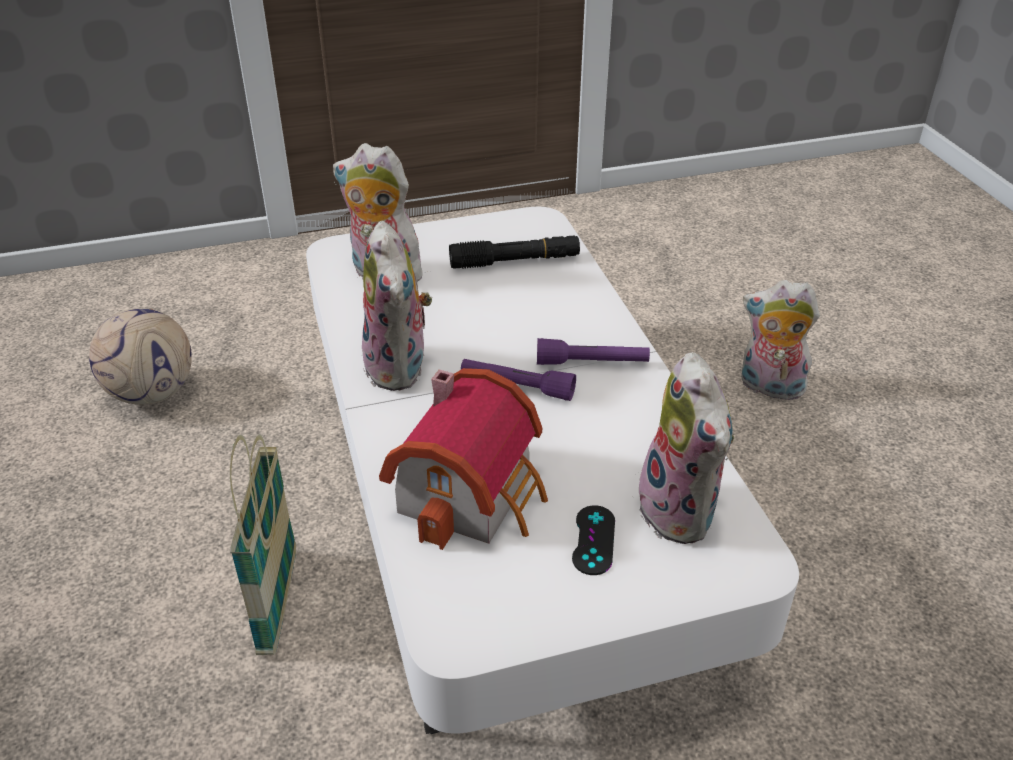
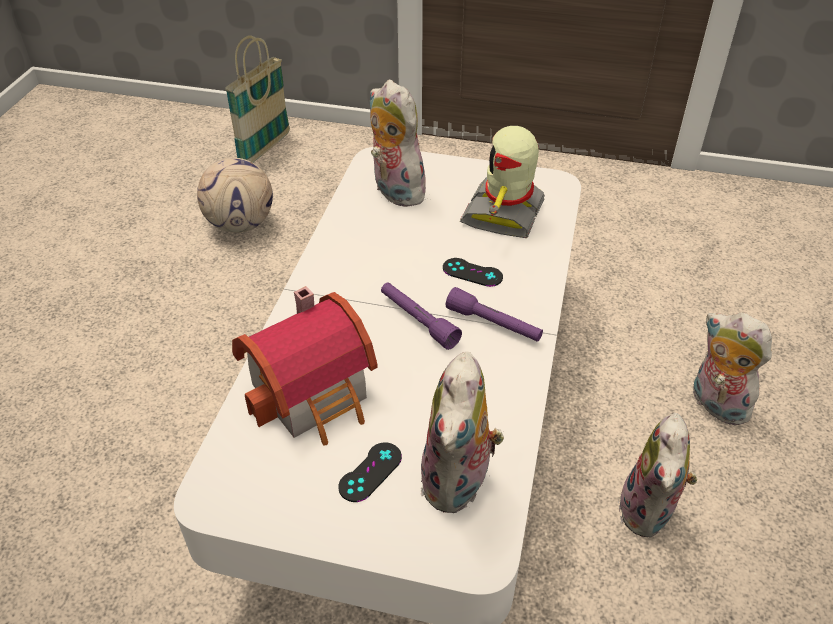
camera: 30 degrees right, 5 degrees up
basket [230,434,296,655] -> basket moved to [225,35,290,162]
plush toy [362,221,432,391] -> plush toy moved to [618,413,698,538]
black flashlight [449,236,580,269] -> toy robot [460,126,545,238]
none -> black game controller [443,258,503,287]

